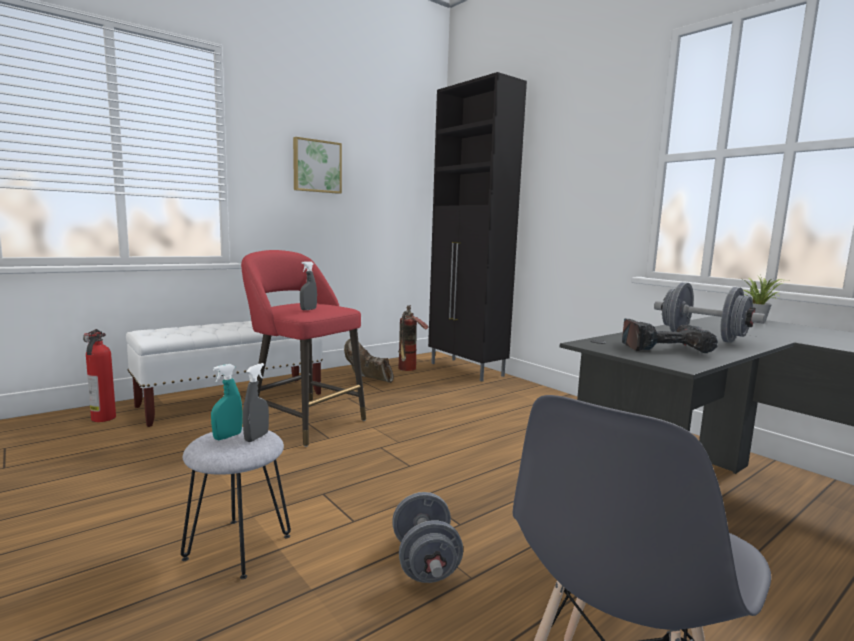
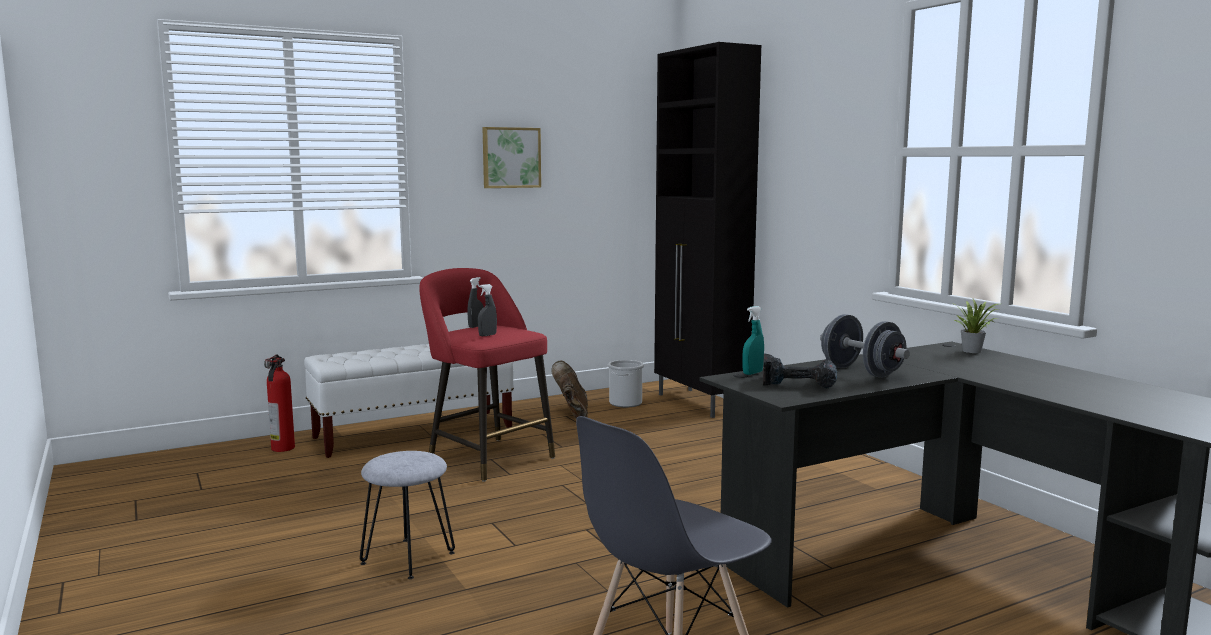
camera: 10 degrees right, 0 degrees up
turquoise spray bottle [211,364,243,440] -> turquoise spray bottle moved to [742,306,764,375]
grey spray bottle [243,363,269,442] -> grey spray bottle moved to [467,277,484,328]
brown boot [344,339,394,383] -> brown boot turned 45 degrees clockwise [551,360,588,419]
grey dumbbell [392,492,463,583] -> none
fire extinguisher [398,305,428,371] -> bucket [608,360,644,407]

